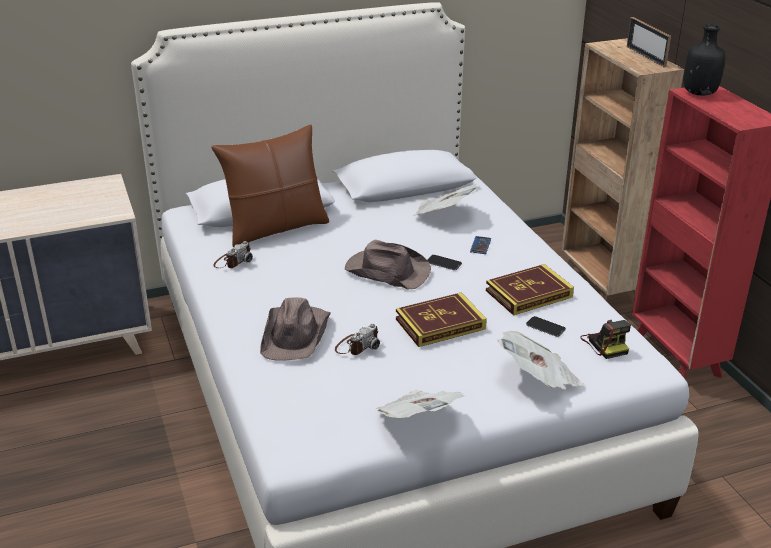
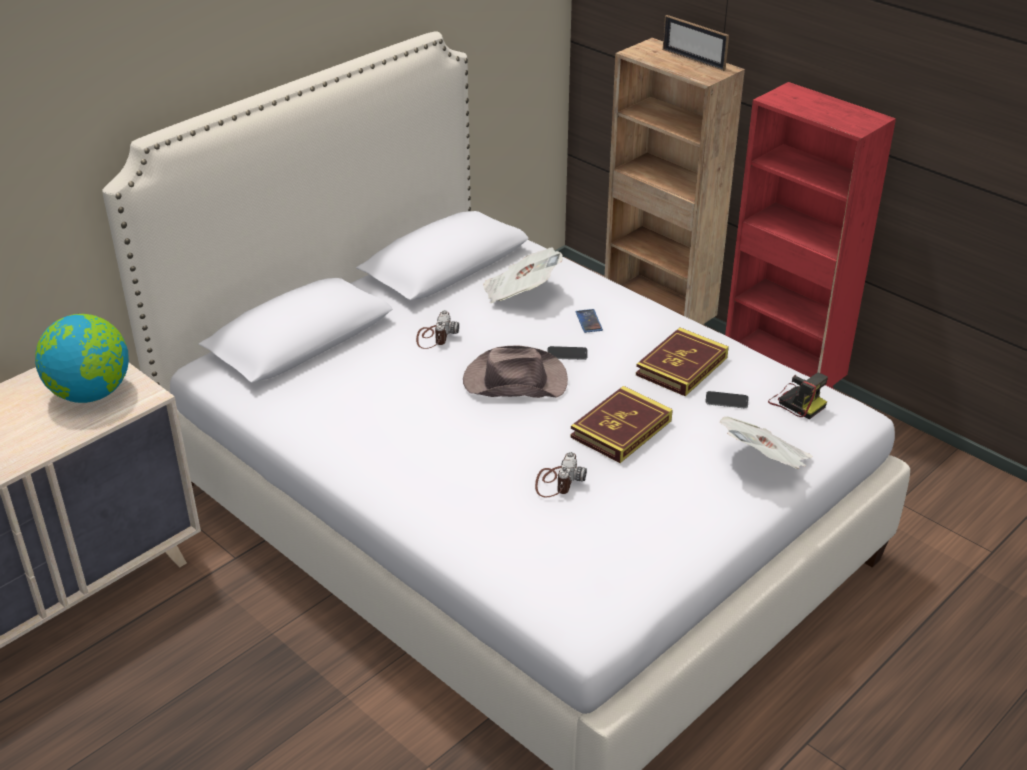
camera: 25 degrees left, 5 degrees up
brown pillow [211,124,329,248] -> none
camera [213,241,253,268] -> camera moved to [416,310,459,349]
brown hat [260,297,331,361] -> none
newspaper [375,390,465,418] -> none
black bottle [684,24,725,96] -> none
none -> globe [35,314,129,403]

